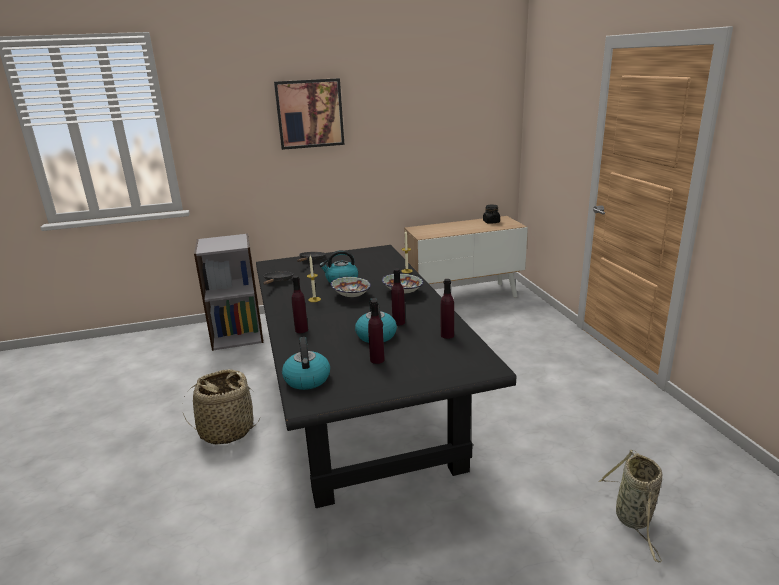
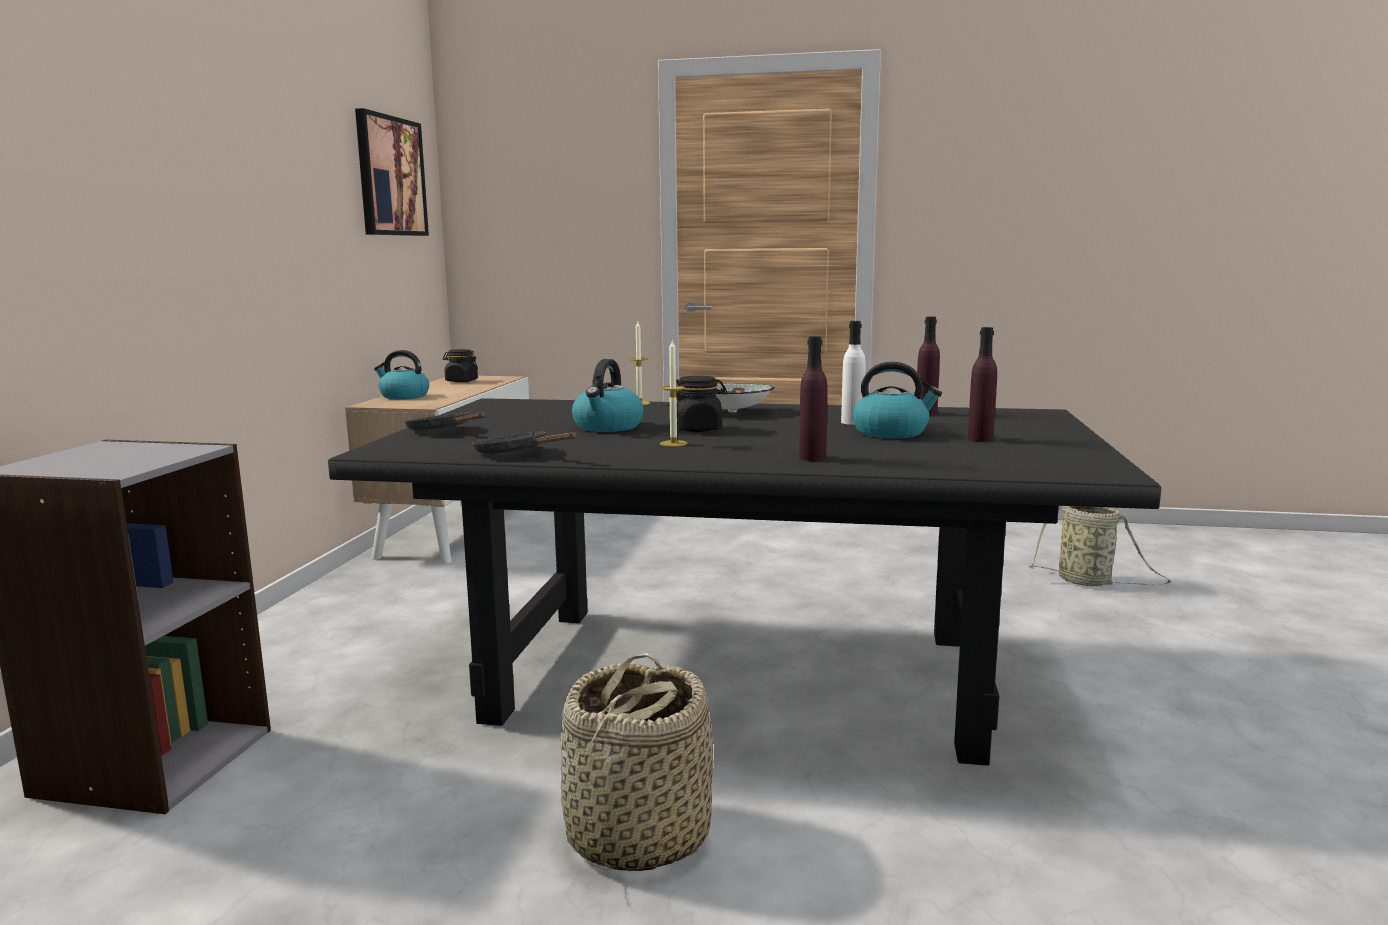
camera: 65 degrees left, 10 degrees down
picture [274,78,344,150] -> picture moved to [355,108,429,236]
kettle [282,337,330,390] -> kettle moved to [374,350,429,399]
bowl [330,277,371,297] -> black jar [669,376,727,432]
purple bottle [391,268,405,326] -> white bottle [841,321,866,425]

